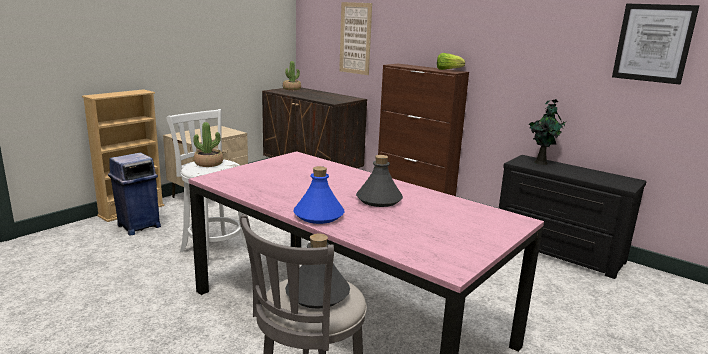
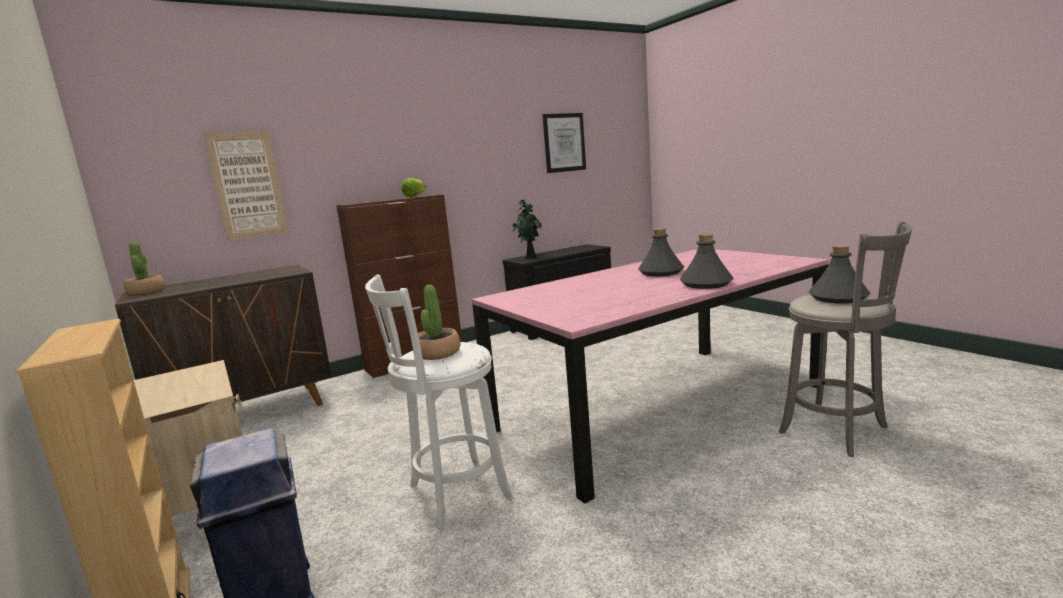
camera: 70 degrees left, 5 degrees down
blue bottle [293,166,344,224] -> grey bottle [680,234,734,289]

